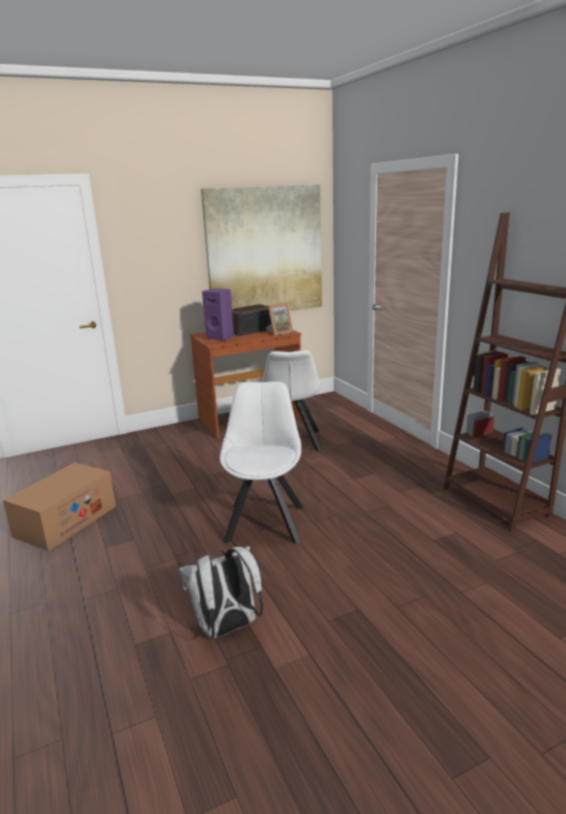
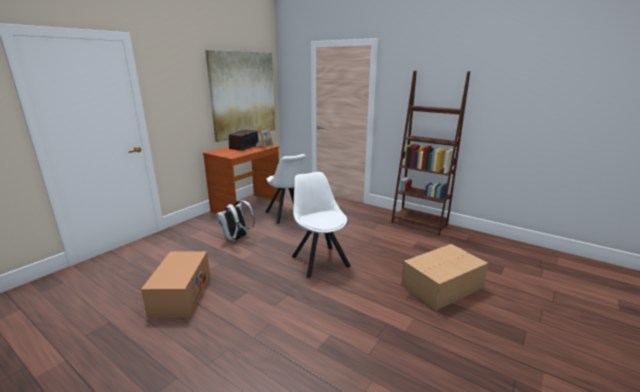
camera: 30 degrees left, 0 degrees up
white backpack [178,546,263,638] -> white backpack moved to [216,200,255,242]
purple speaker [202,288,234,341] -> none
none -> cardboard box [401,244,488,311]

